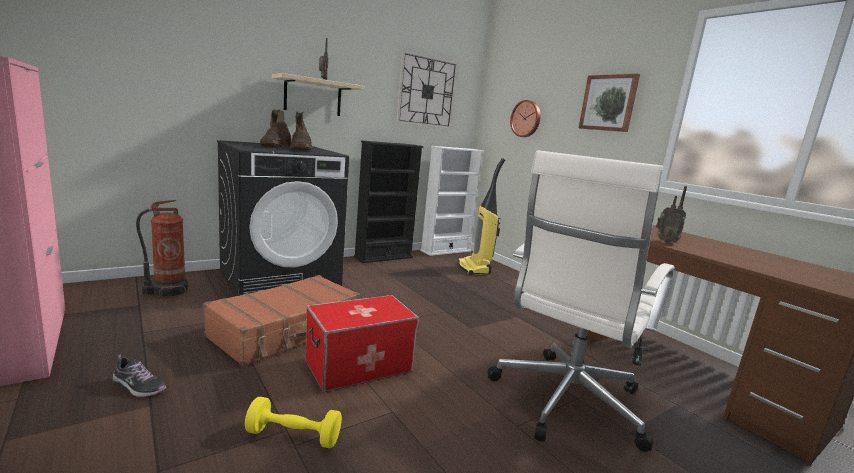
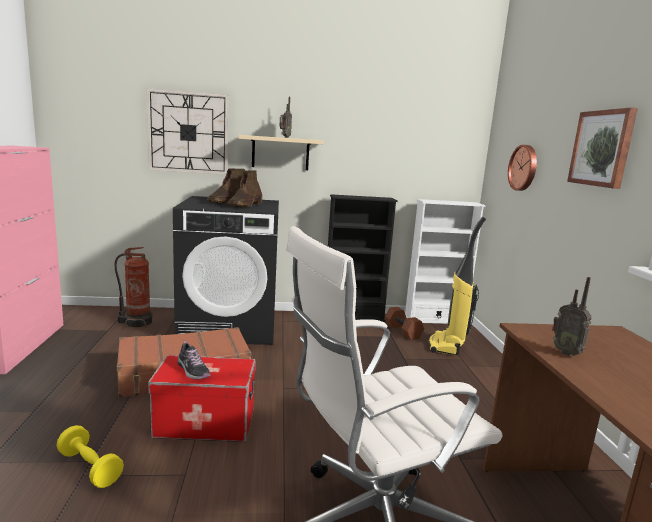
camera: 30 degrees right, 0 degrees up
shoe [112,354,166,397] -> shoe moved to [178,340,210,379]
wall clock [396,50,459,129] -> wall clock moved to [146,88,229,175]
none -> brown dumbbell [385,307,424,340]

